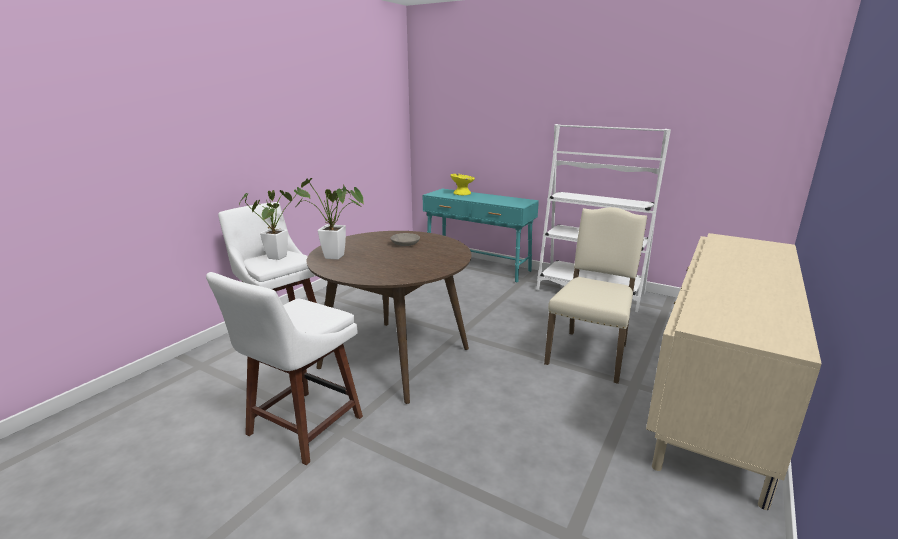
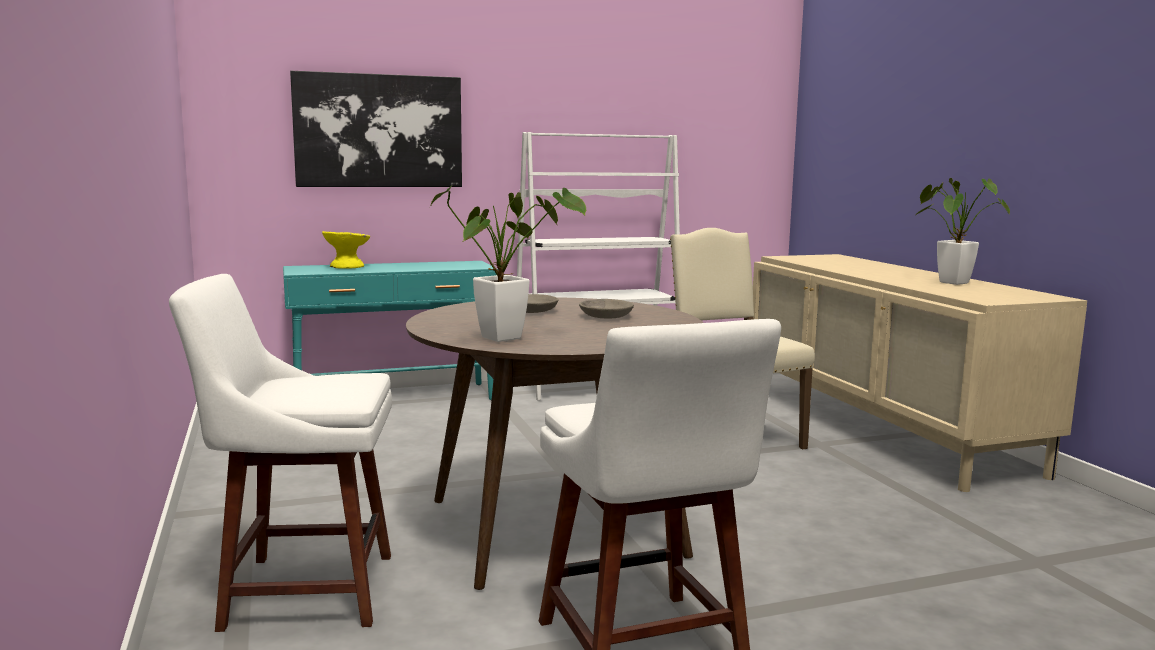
camera: 50 degrees left, 10 degrees down
potted plant [239,187,310,260] -> potted plant moved to [916,178,1010,285]
none -> picture [290,71,462,187]
none -> grey bowl [579,299,634,318]

